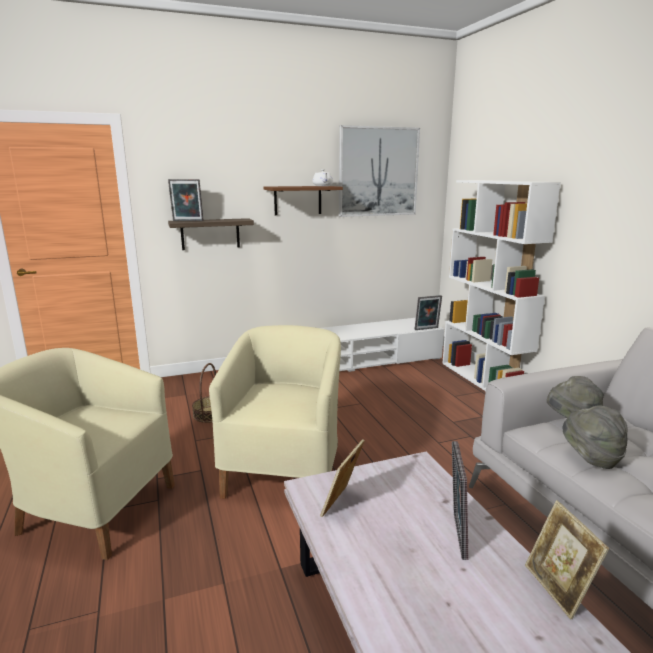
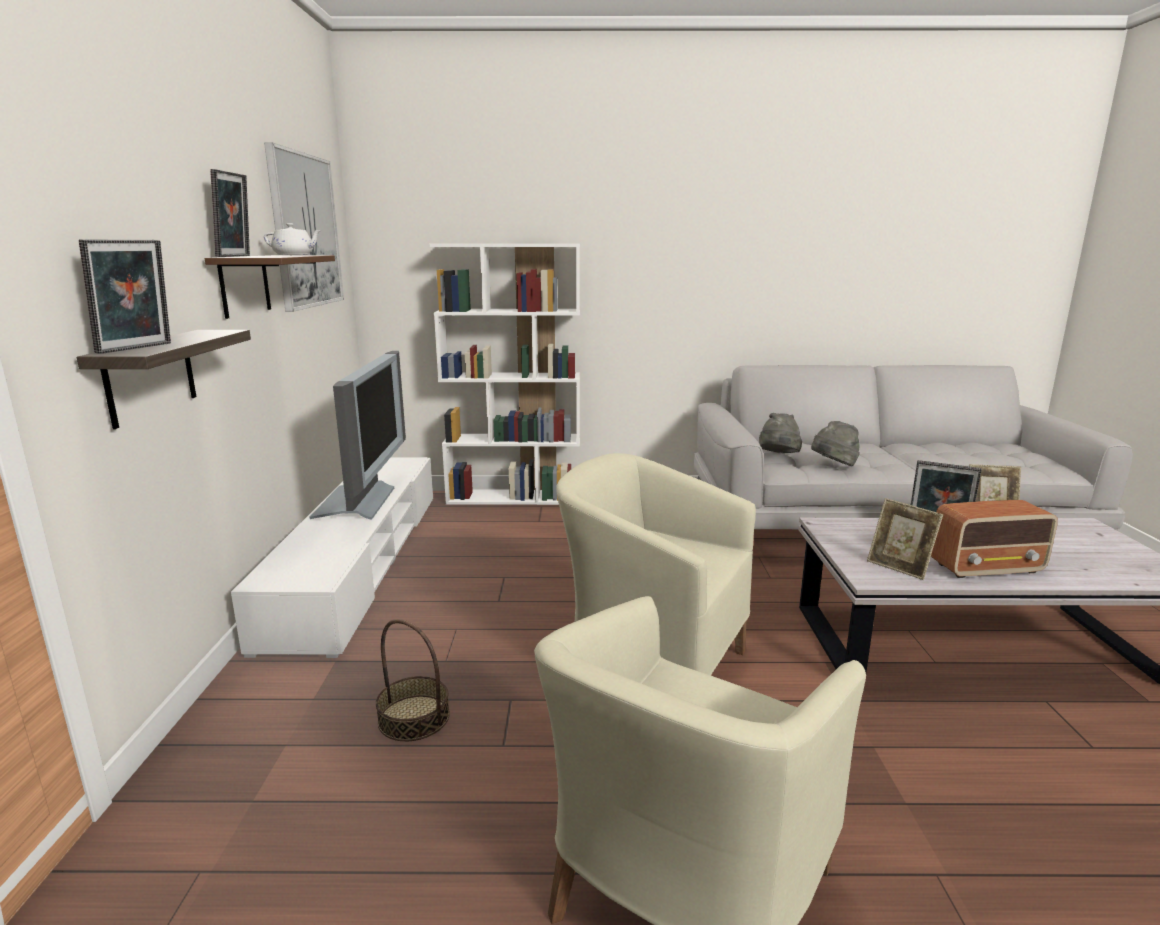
camera: 70 degrees left, 0 degrees up
picture frame [414,295,442,330] -> picture frame moved to [210,169,250,257]
none -> television [309,351,406,520]
none -> radio [931,500,1058,578]

